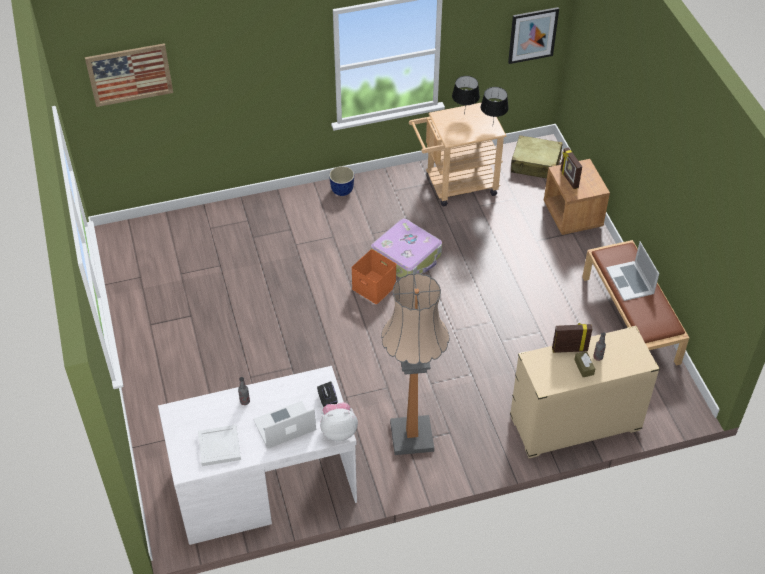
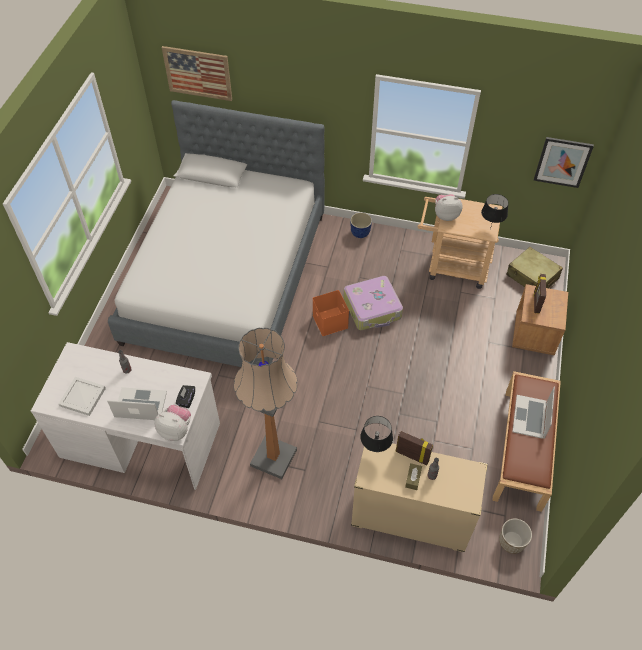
camera: 30 degrees right, 5 degrees up
black table lamp [452,76,480,116] -> black table lamp moved to [360,416,393,452]
none -> bed [108,100,325,367]
none -> plush toy [435,194,463,221]
none -> planter [499,518,532,554]

